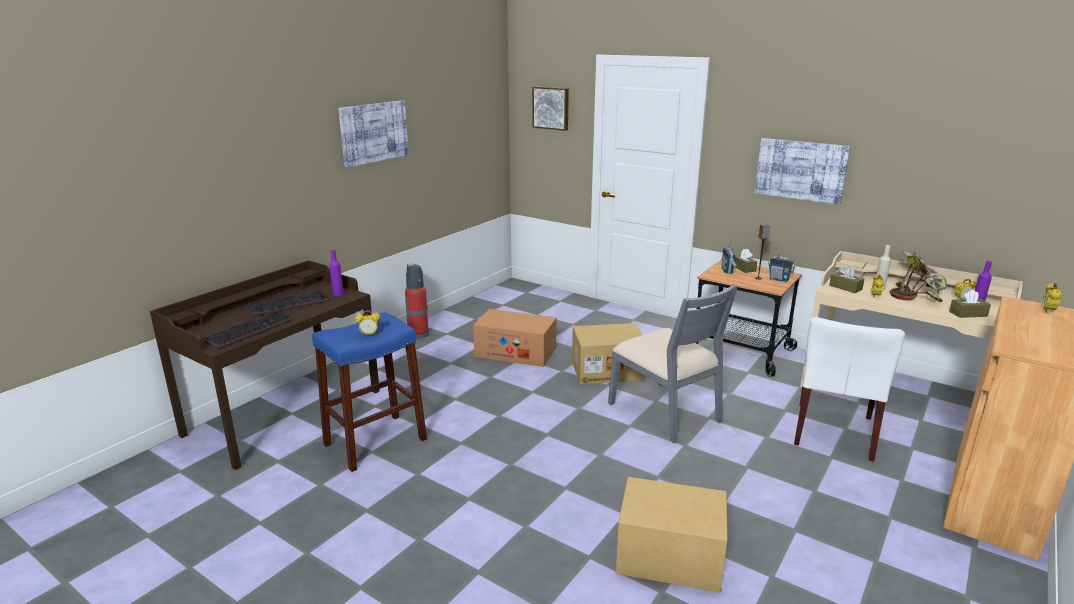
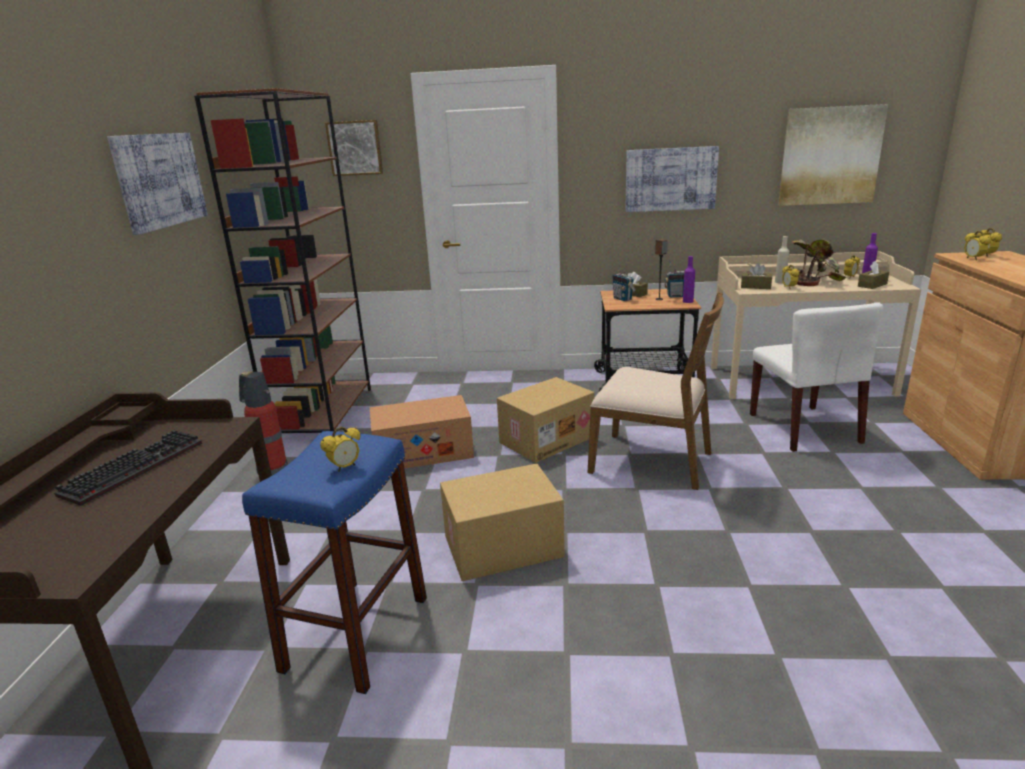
camera: 30 degrees left, 0 degrees up
keyboard [204,311,292,349] -> none
purple bottle [329,249,344,296] -> purple bottle moved to [683,256,695,303]
grey chair [608,284,738,443] -> brown chair [588,292,724,490]
cardboard box [616,477,727,593] -> cardboard box moved to [440,464,565,581]
none -> brown bookcase [194,88,371,433]
none -> picture [778,104,888,206]
none -> alarm clock [964,231,991,260]

